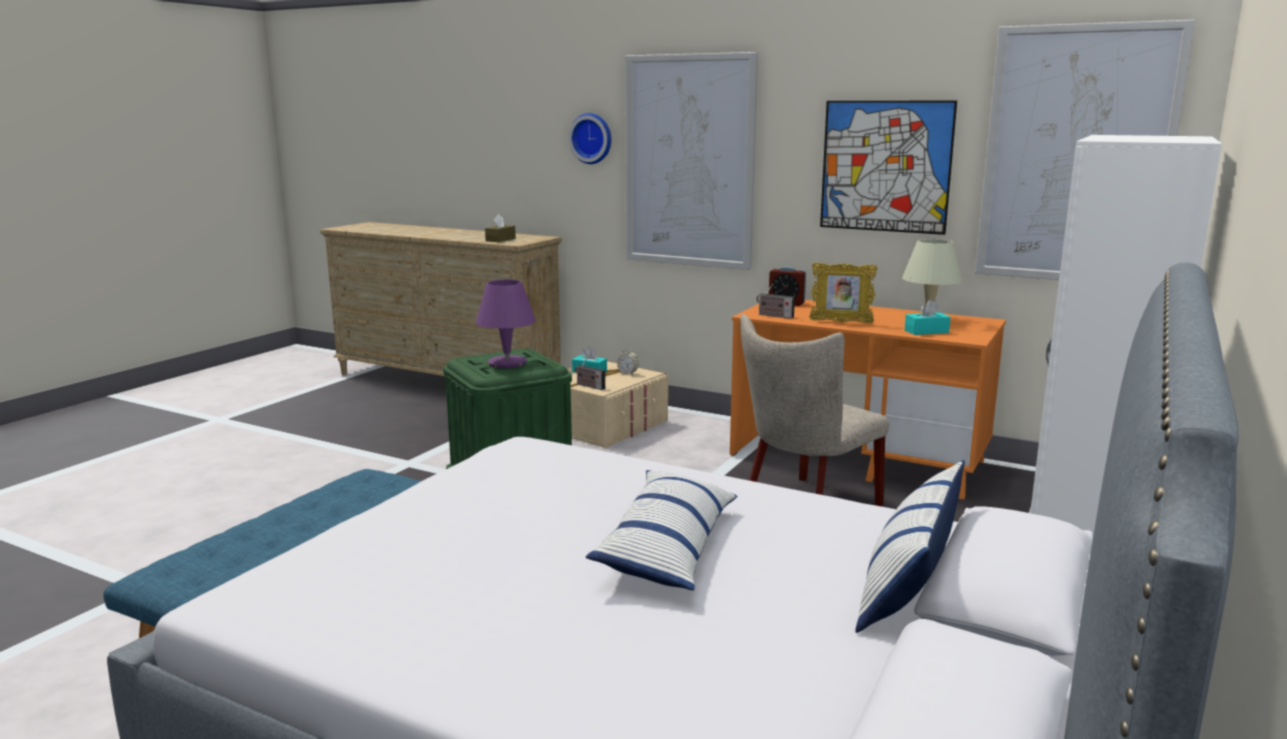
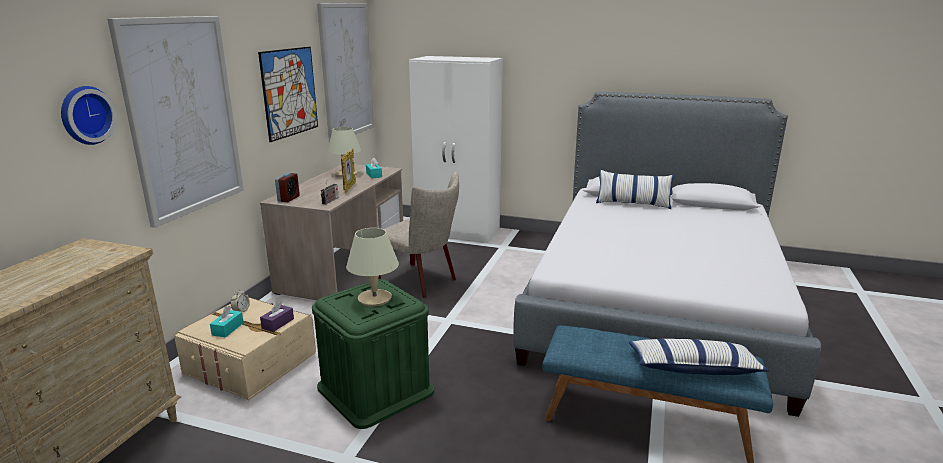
camera: 100 degrees left, 5 degrees up
purple table lamp [476,279,536,368] -> beige table lamp [346,228,399,306]
brown tissue box [485,214,516,242] -> none
radio [575,357,605,390] -> purple tissue box [260,301,294,332]
pillow [586,470,737,590] -> pillow moved to [629,339,769,375]
orange desk [730,300,1006,500] -> beige desk [260,164,403,300]

